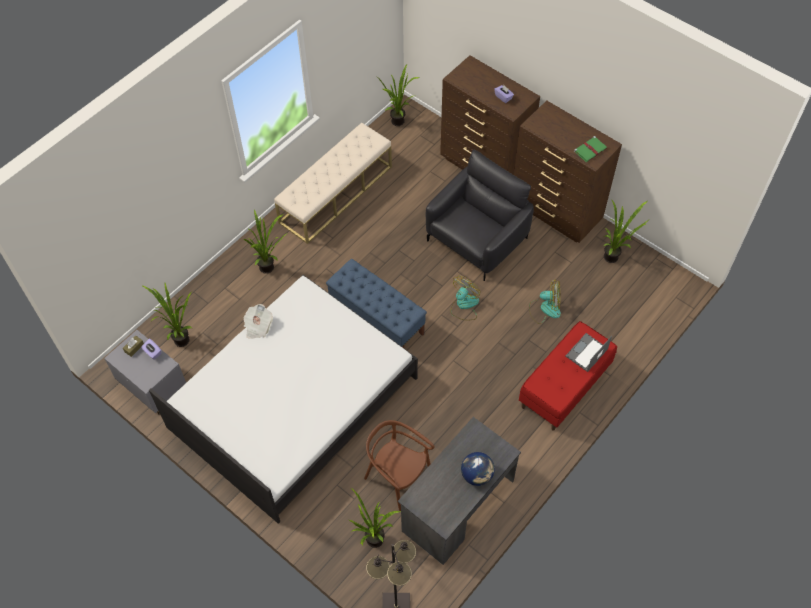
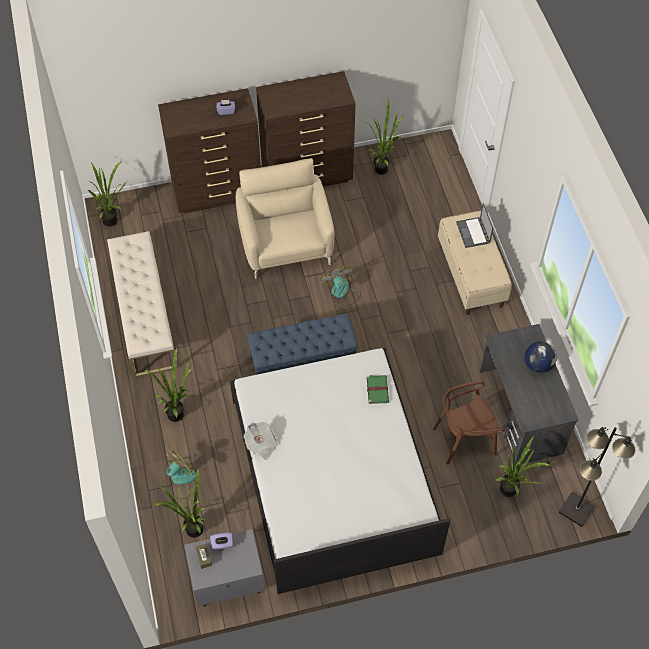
camera: 55 degrees left, 0 degrees up
black armchair [426,150,534,281] -> beige armchair [236,158,334,279]
red bench [519,321,617,431] -> beige bench [438,211,512,315]
fan [529,279,561,324] -> fan moved to [162,449,197,499]
green book [574,136,607,162] -> green book moved to [366,375,389,404]

